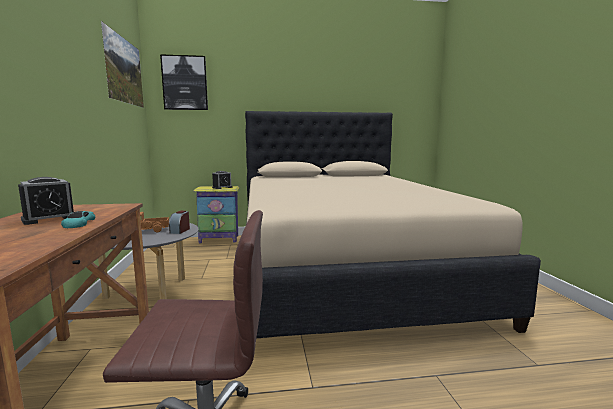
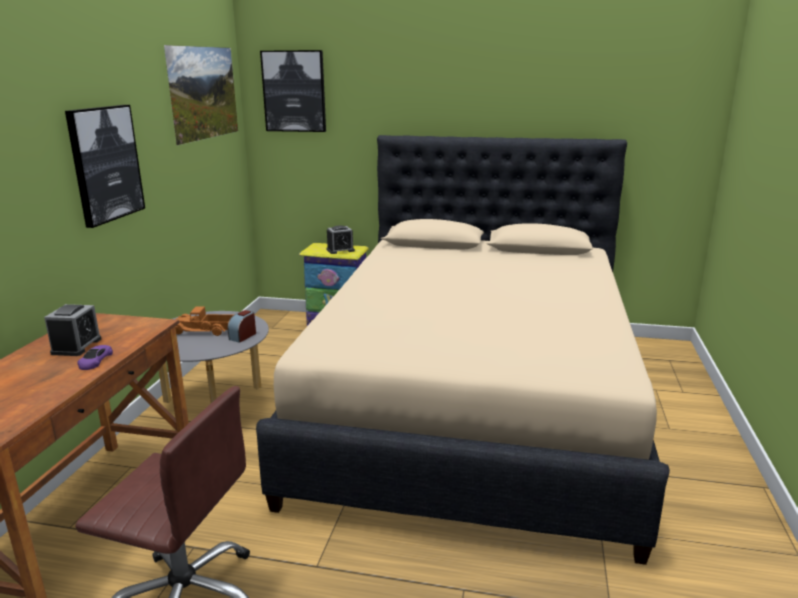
camera: 20 degrees right, 10 degrees up
alarm clock [18,177,74,225] -> alarm clock turned 60 degrees counterclockwise [44,304,101,356]
turquoise toy car [61,211,95,228] -> purple toy car [77,345,113,370]
none -> picture [65,105,145,228]

